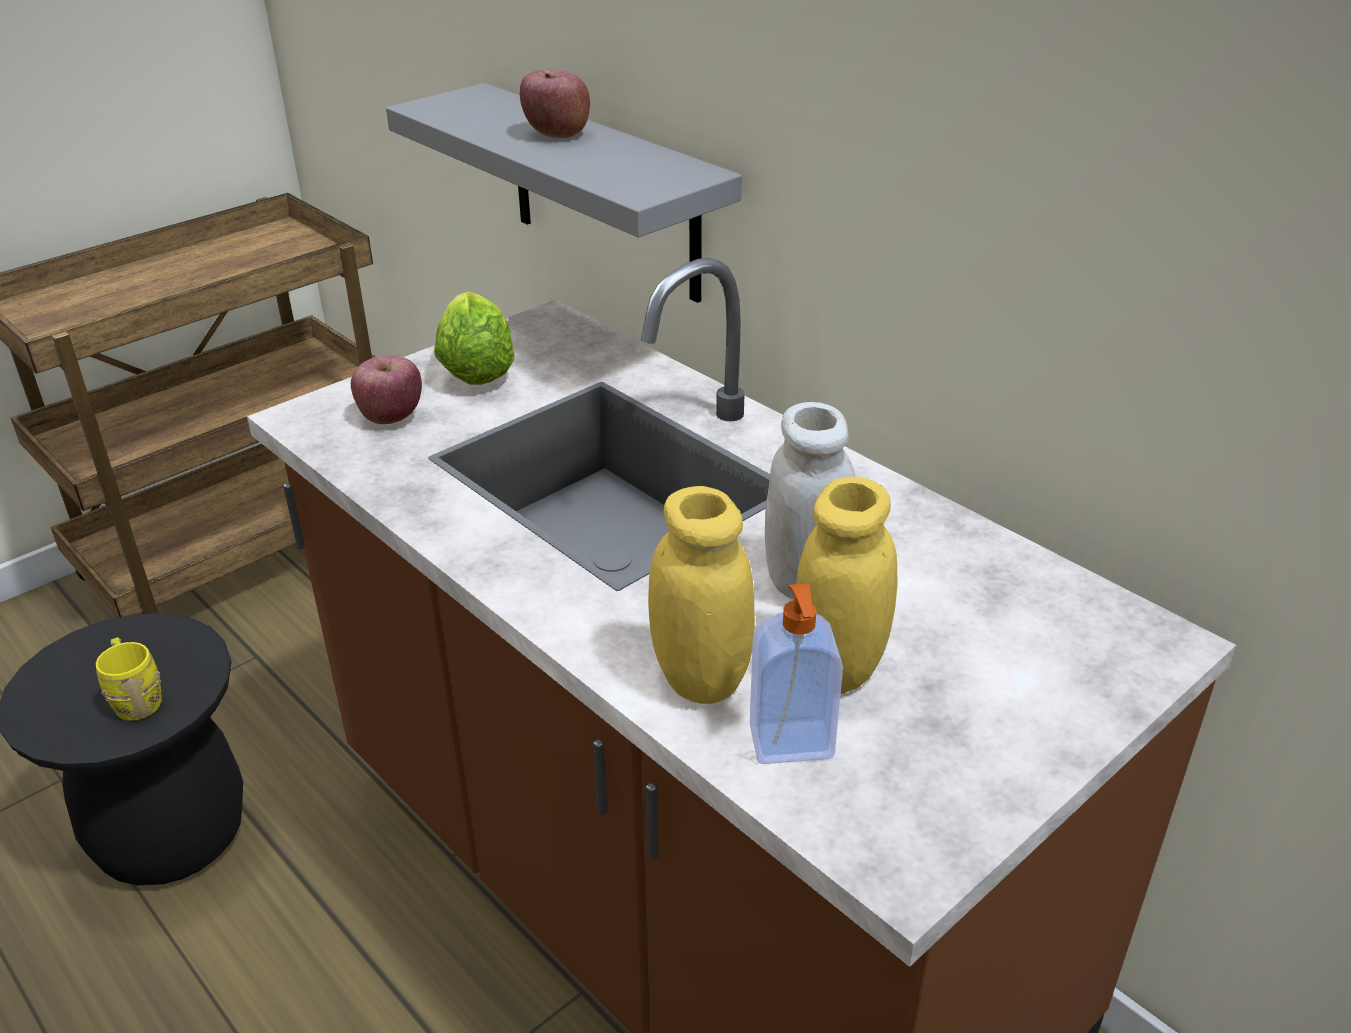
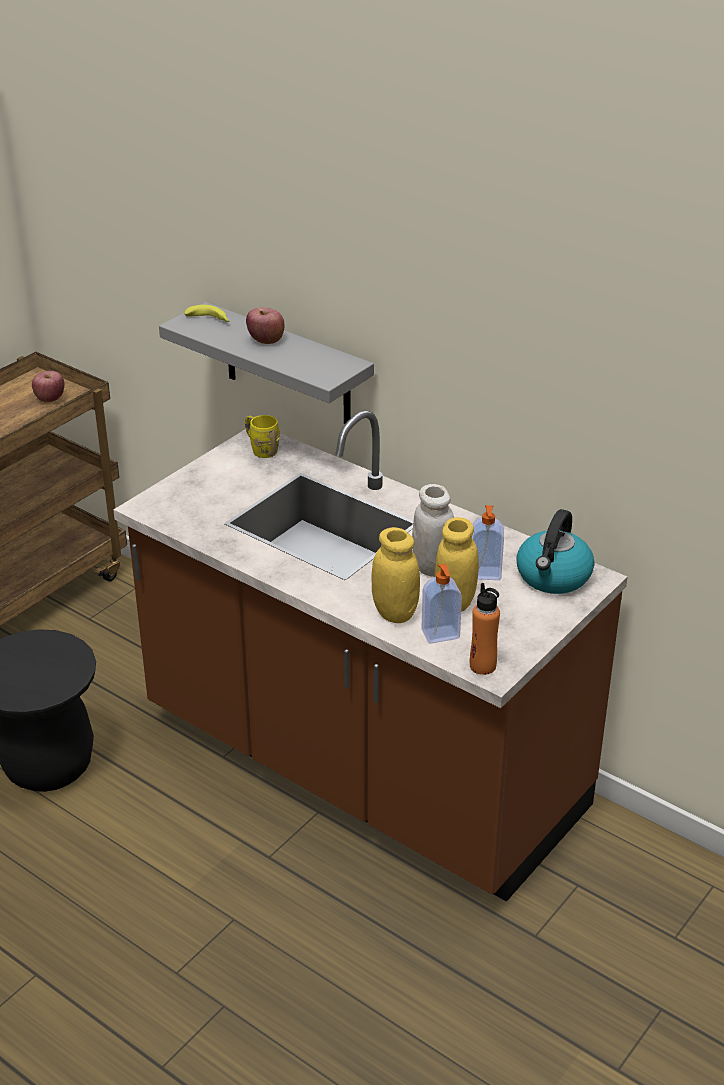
camera: 10 degrees left, 0 degrees up
yellow mug [96,637,162,721] -> yellow mug moved to [245,415,280,458]
apple [351,355,422,424] -> apple moved to [32,371,65,403]
lettuce [434,291,514,385] -> none
none -> banana [184,305,230,322]
none -> orange bottle [470,583,500,675]
none -> soap dispenser [472,505,504,580]
none -> kettle [516,509,594,594]

